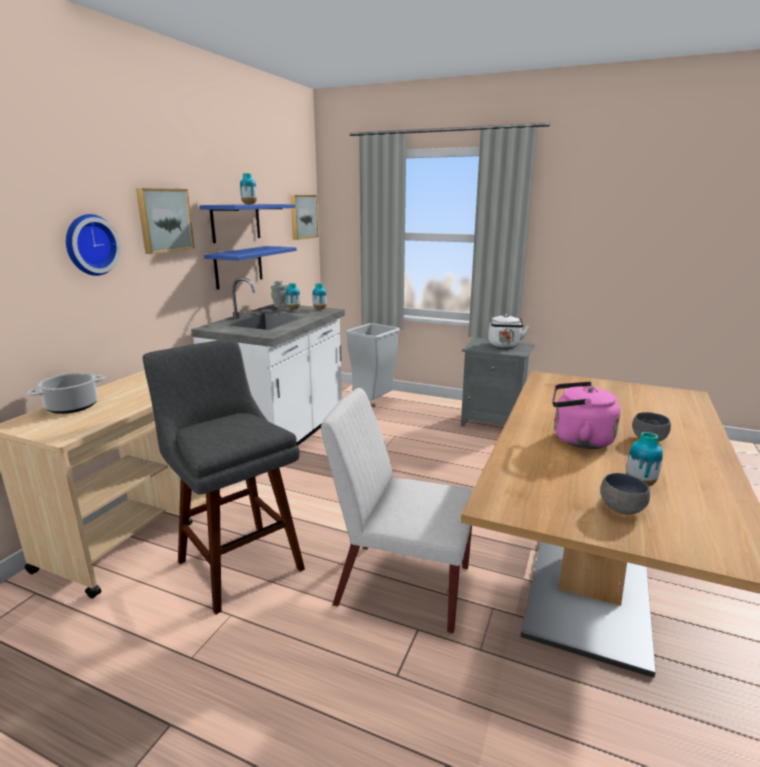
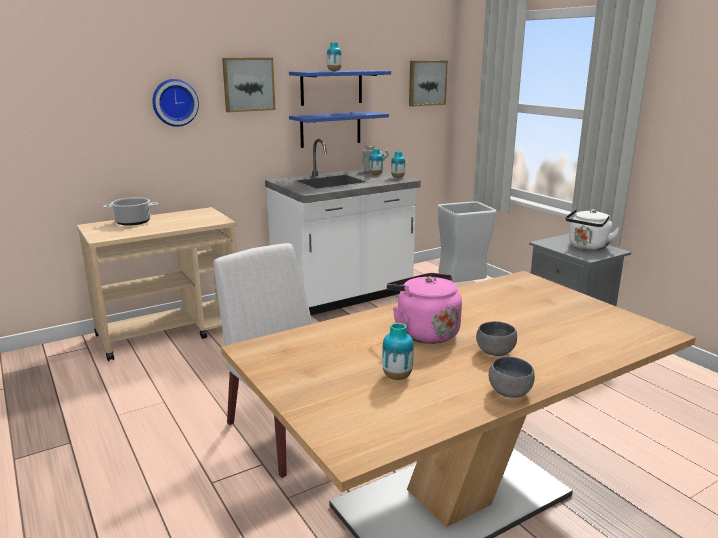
camera: 35 degrees right, 0 degrees up
grey stool [143,338,305,615] -> none
grey bowl [600,473,650,515] -> grey bowl moved to [489,357,535,398]

